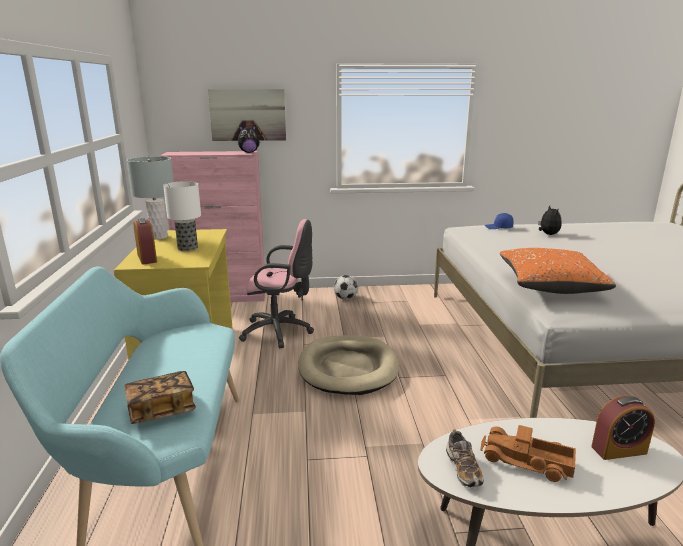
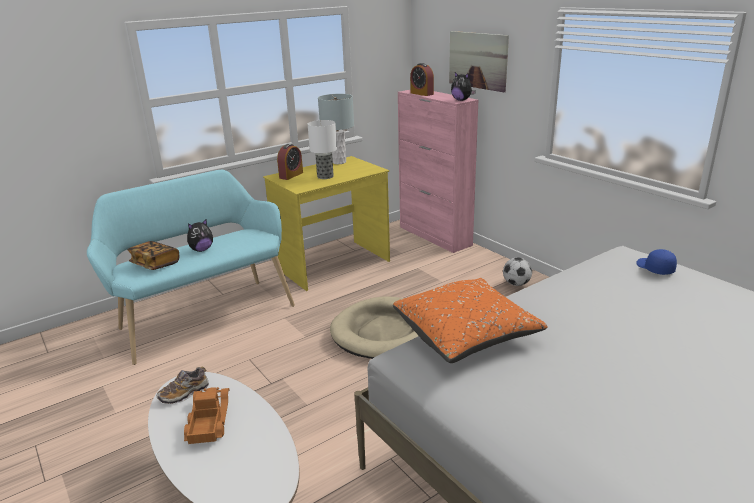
camera: 60 degrees right, 5 degrees up
pink office chair [239,219,314,348] -> none
plush toy [538,205,562,235] -> plush toy moved to [187,219,213,252]
alarm clock [591,396,655,460] -> alarm clock moved to [410,63,434,96]

